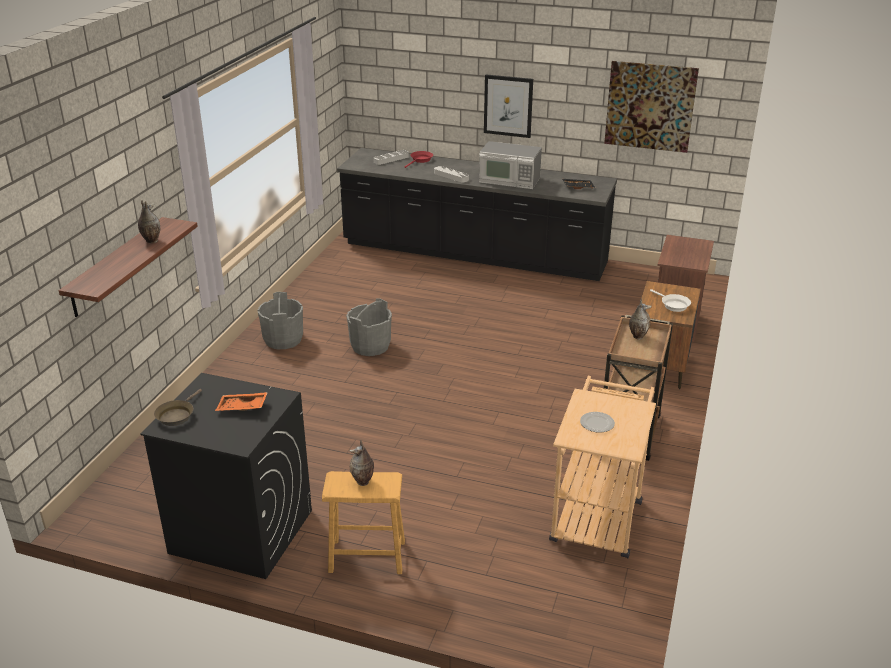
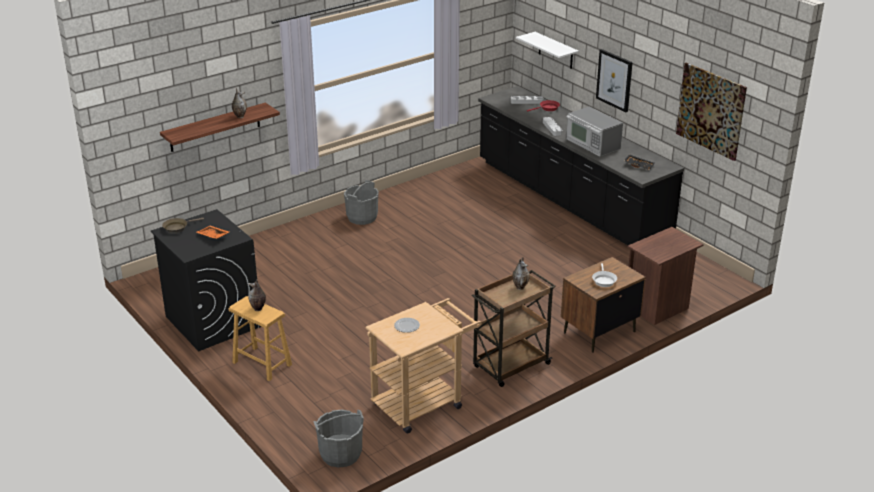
camera: 35 degrees right, 0 degrees up
grey bucket [346,298,392,356] -> grey bucket moved to [313,409,364,468]
none -> white shelf [516,32,579,69]

